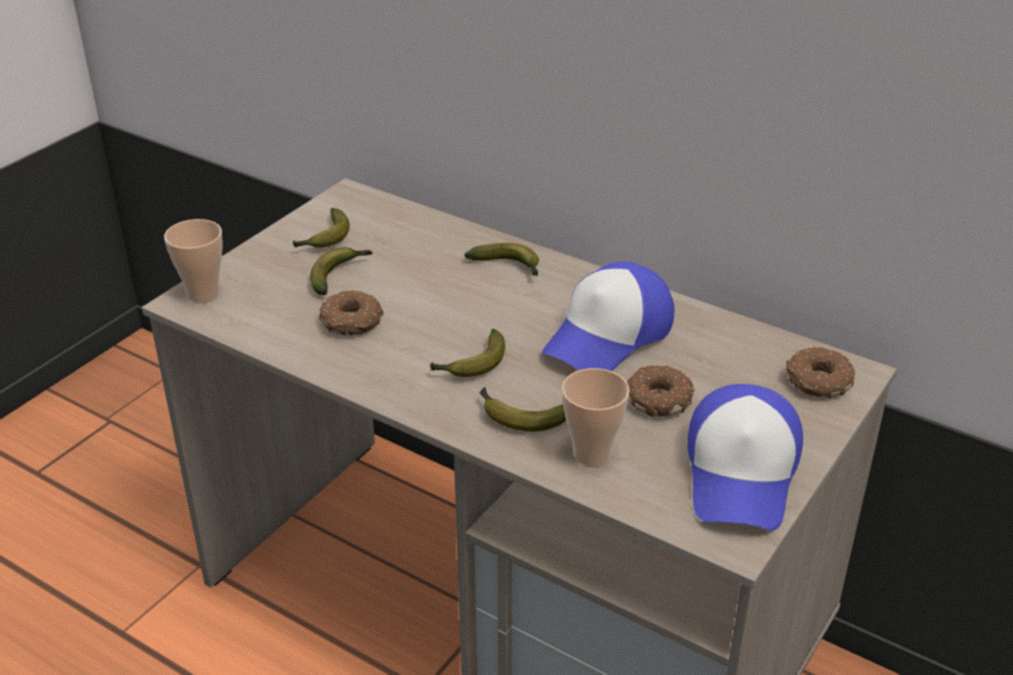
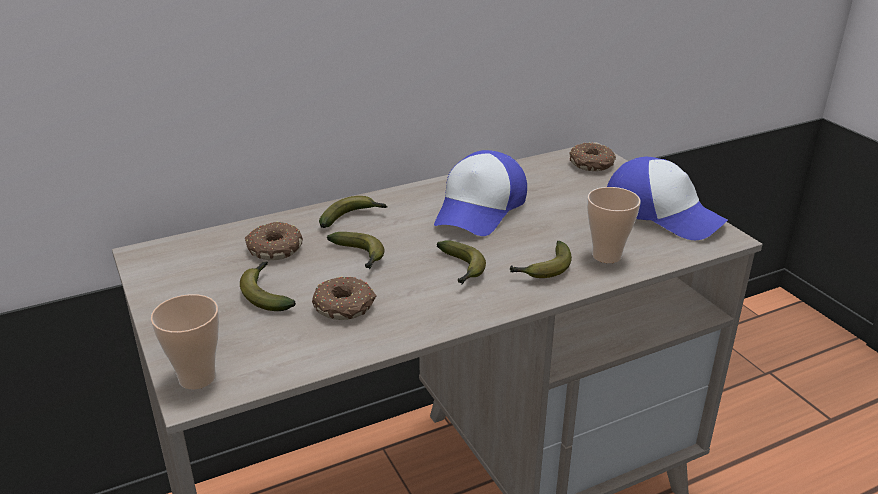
camera: 60 degrees left, 5 degrees down
banana [293,208,350,248] -> banana moved to [327,232,384,269]
cap [542,262,674,371] -> cap turned 45 degrees clockwise [434,150,527,236]
donut [627,365,695,417] -> donut moved to [245,222,303,260]

